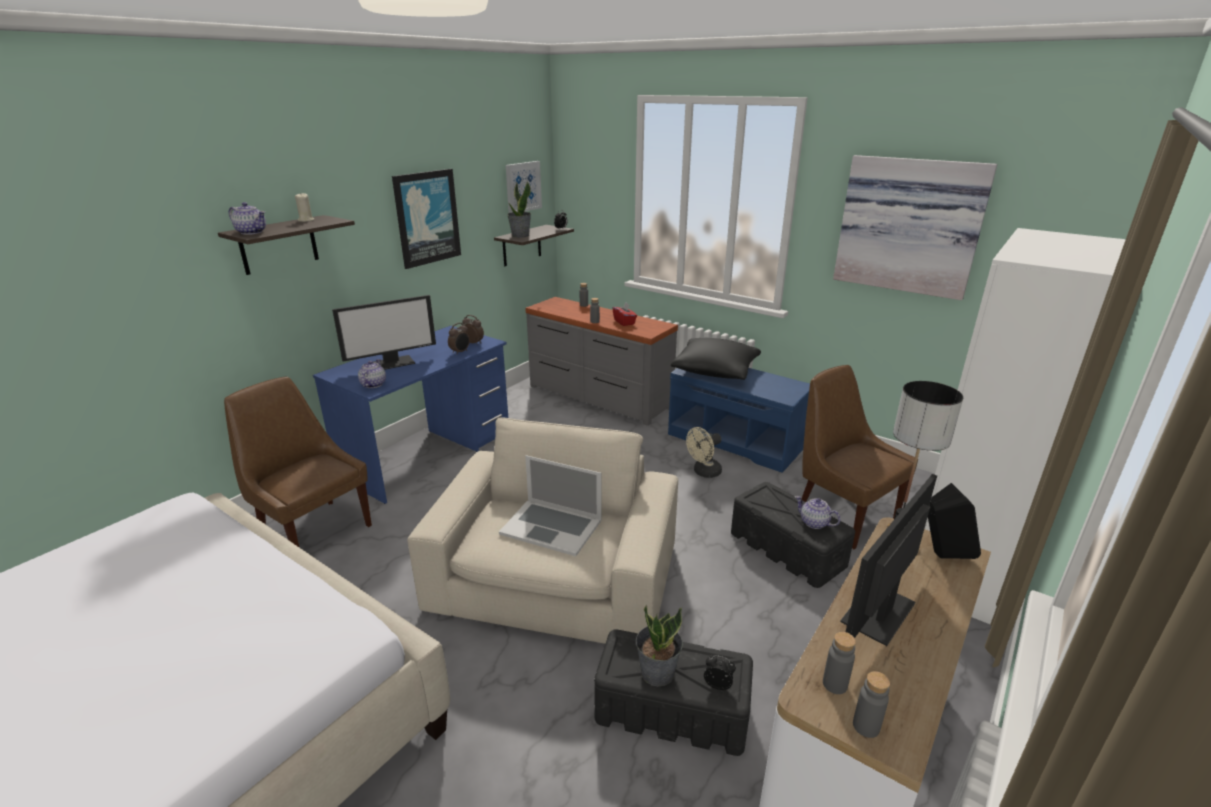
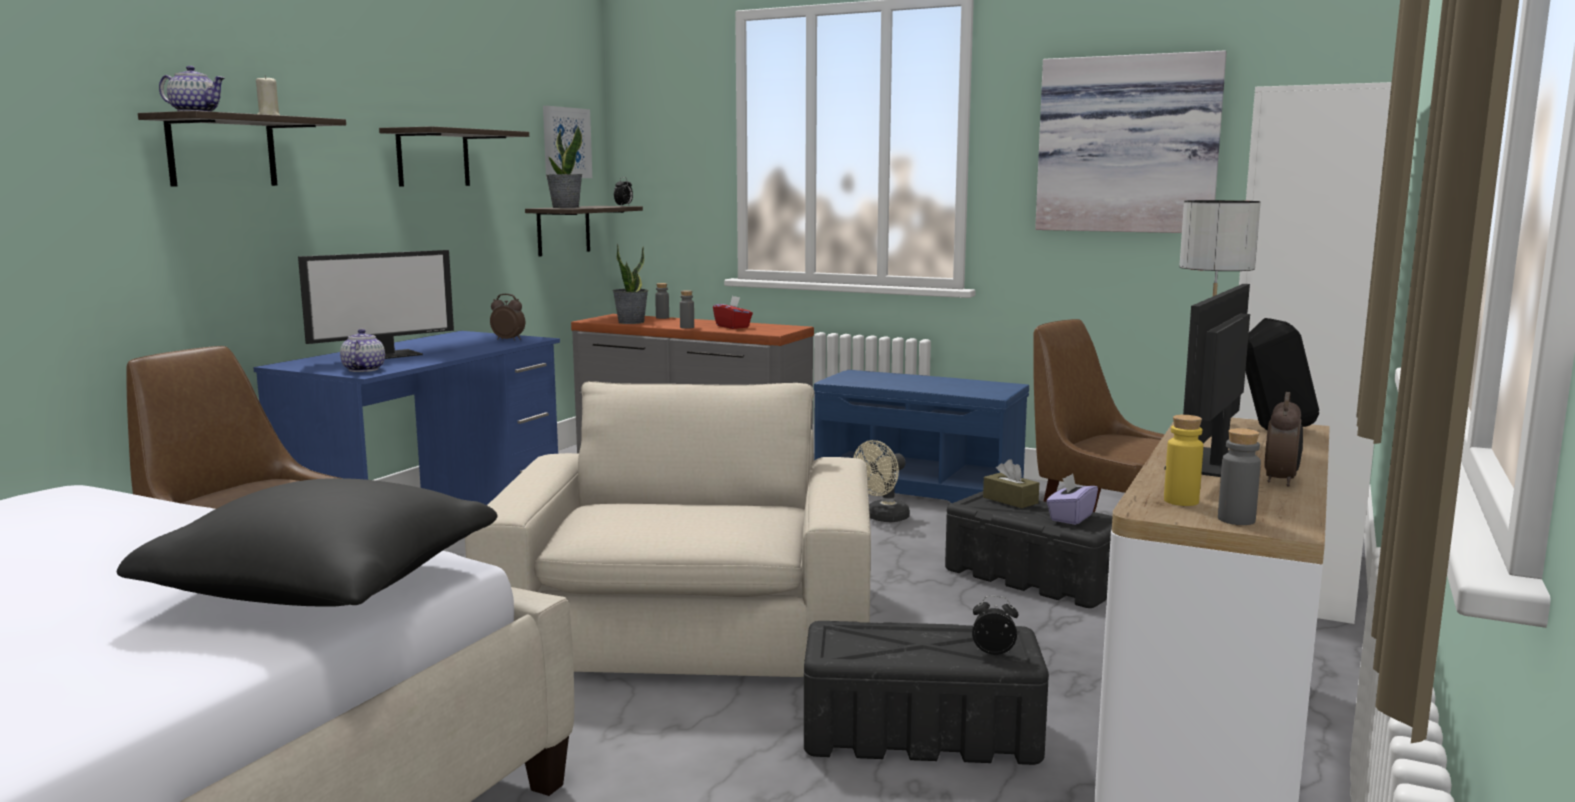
camera: 10 degrees left, 15 degrees down
picture [392,169,461,269] -> shelf [379,126,529,187]
alarm clock [448,323,470,355] -> alarm clock moved to [1264,392,1303,487]
laptop [499,455,602,556] -> none
potted plant [636,605,683,686] -> potted plant moved to [613,244,649,324]
black pillow [671,338,761,380] -> black pillow moved to [117,478,498,607]
teapot [795,496,841,529] -> purple tissue box [1046,474,1098,525]
grey bottle [823,632,856,694] -> yellow bottle [1164,415,1203,506]
none -> brown tissue box [983,459,1039,508]

